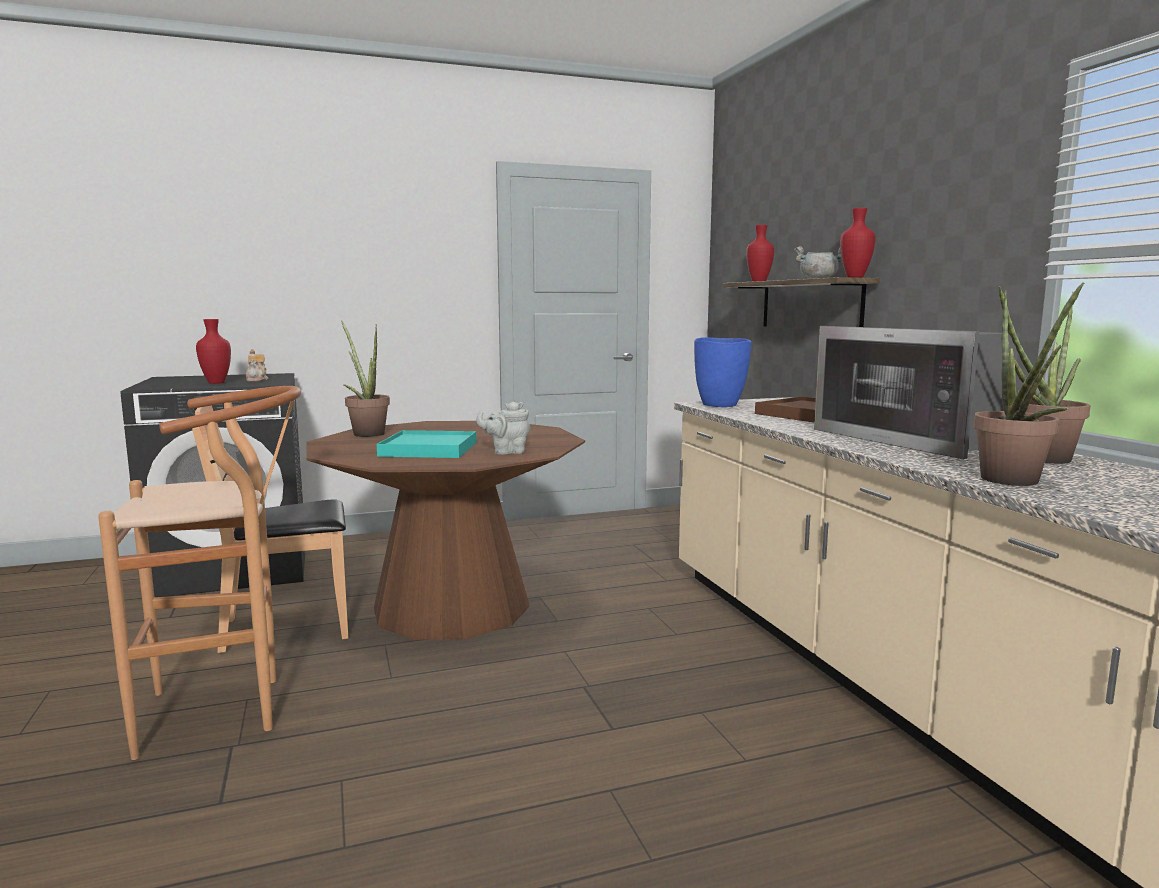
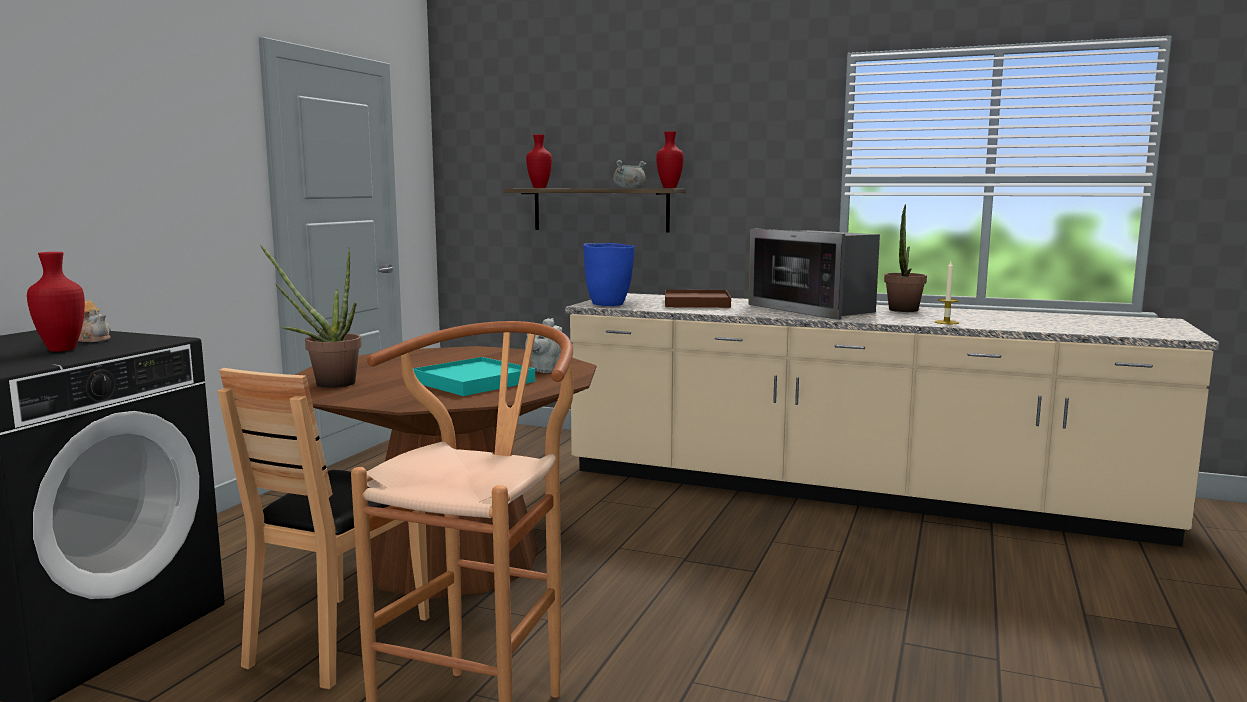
camera: 50 degrees left, 0 degrees up
microwave [814,326,1020,459] -> microwave turned 45 degrees clockwise [748,228,880,320]
potted plant [973,282,1084,486] -> candle [935,261,959,324]

